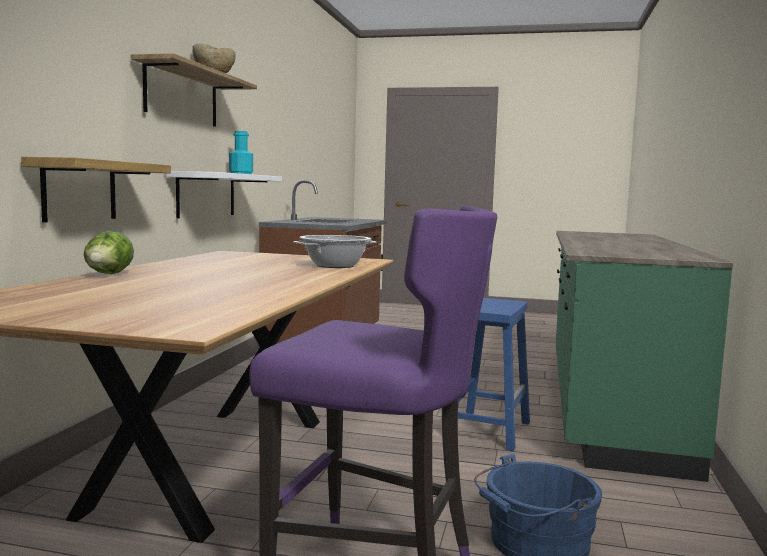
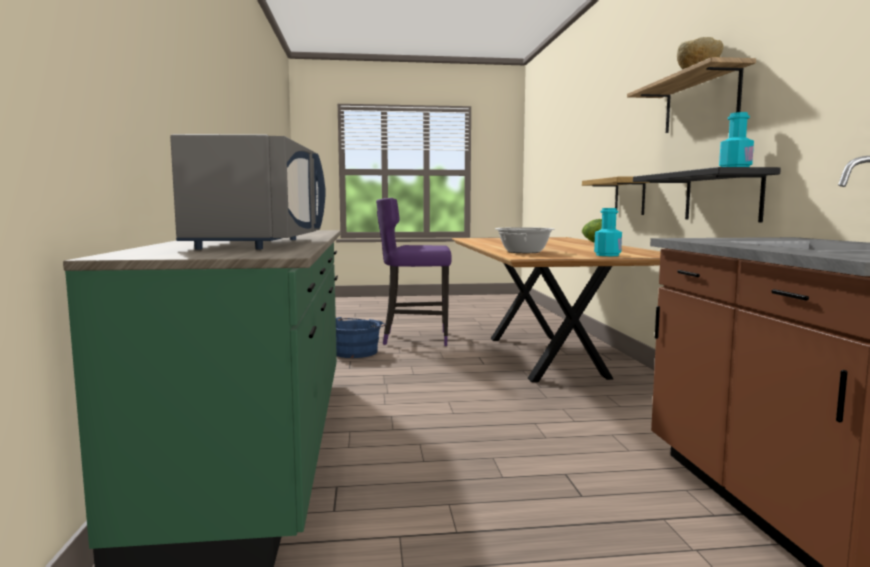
camera: 160 degrees right, 0 degrees up
white shelf [166,171,282,219] -> black shelf [633,167,781,222]
blue stool [458,298,530,451] -> none
none -> grey microwave [170,134,326,250]
none -> turquoise bottle [594,208,622,256]

